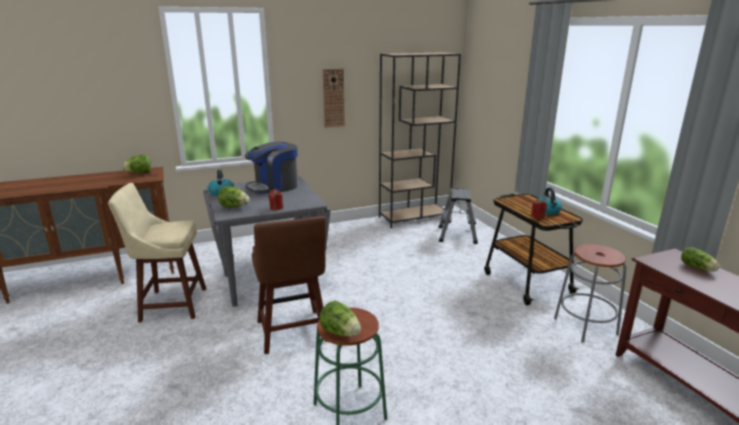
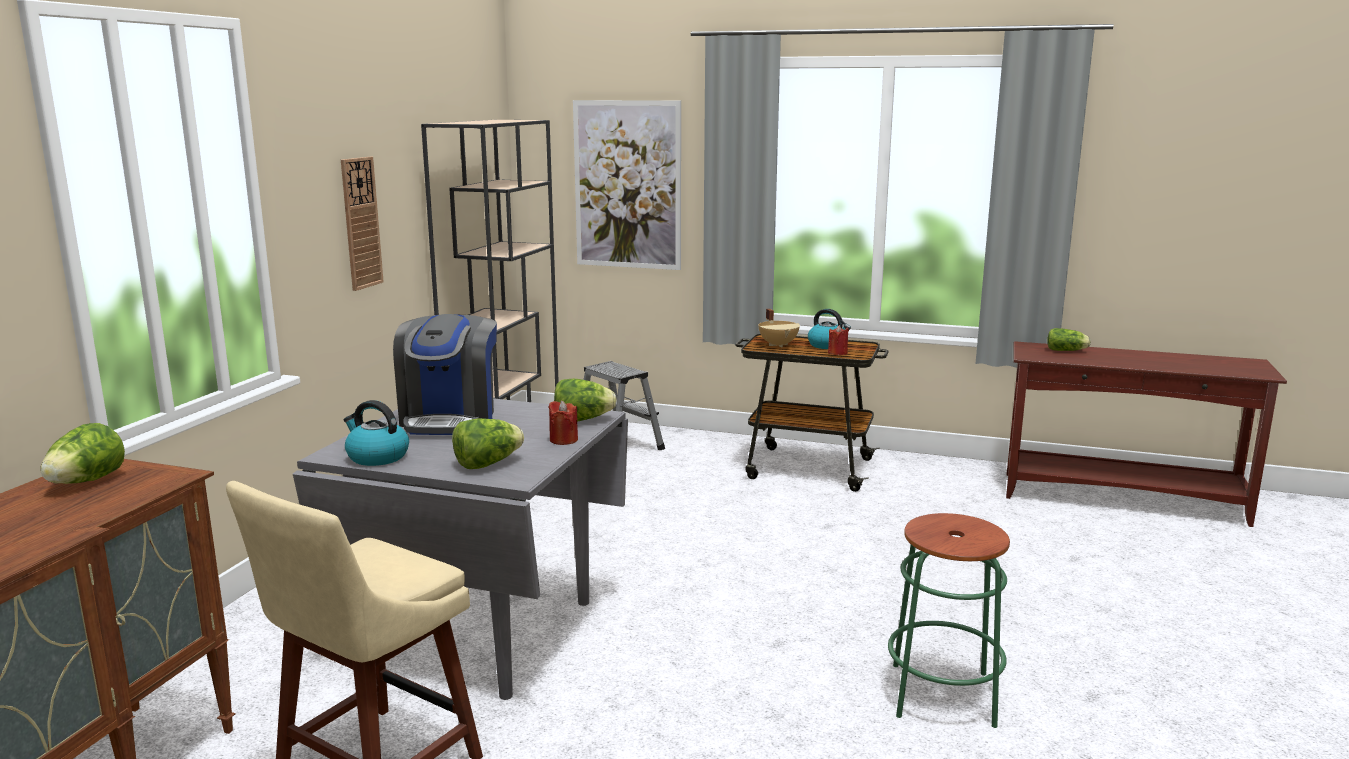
camera: 50 degrees left, 5 degrees down
brown chair [252,216,328,354] -> none
lettuce [320,301,361,337] -> lettuce moved to [554,379,617,422]
grey stool [554,244,626,343] -> none
none -> picture [573,100,681,270]
none -> beige cooking pot [758,309,800,348]

